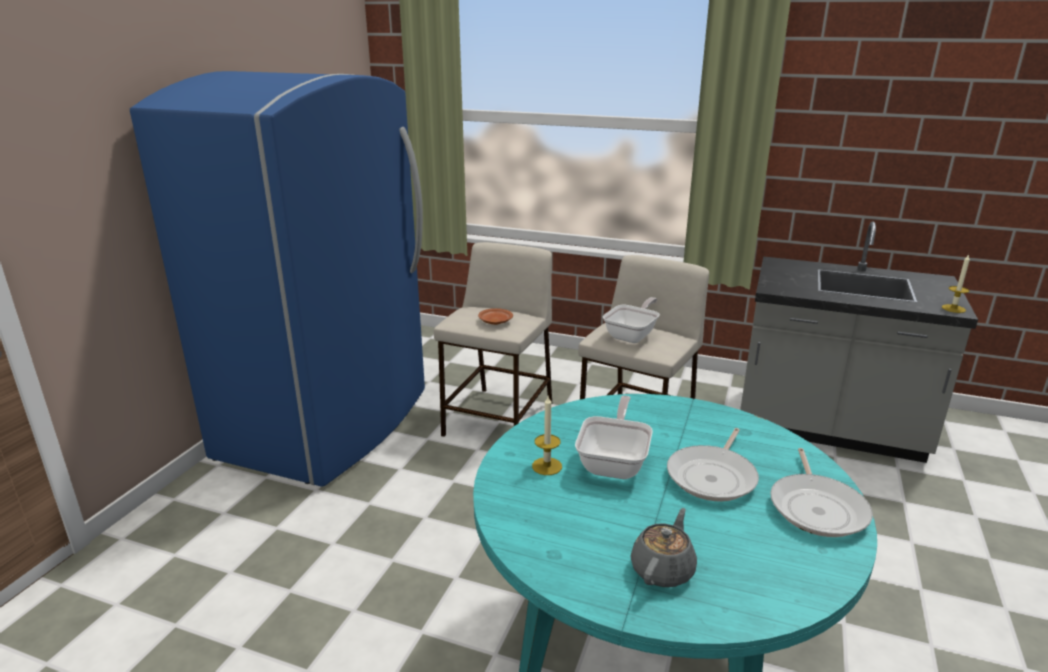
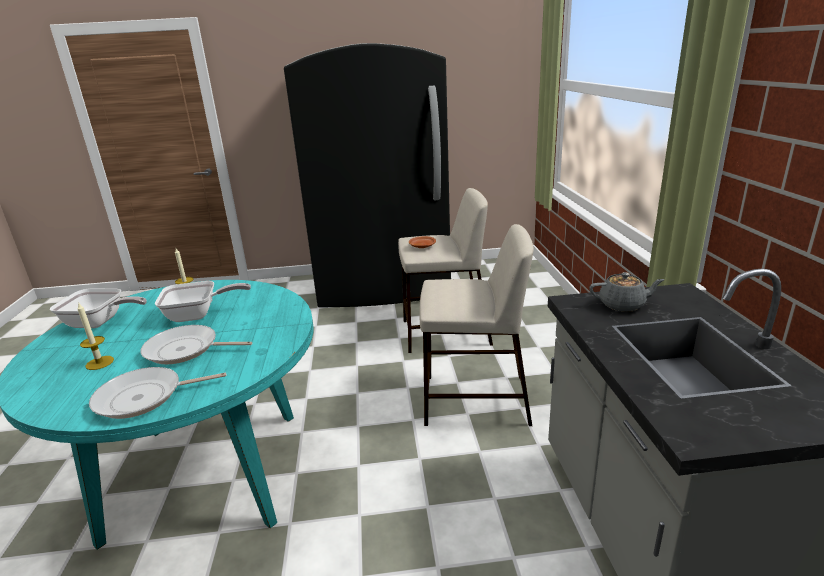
camera: 65 degrees right, 0 degrees up
blue fridge [130,71,425,487] -> black fridge [284,43,451,308]
frying pan [603,297,660,343] -> frying pan moved to [50,289,147,328]
grey teapot [630,508,697,587] -> grey teapot moved to [589,272,665,312]
candle [942,254,970,313] -> candle moved to [77,302,114,370]

